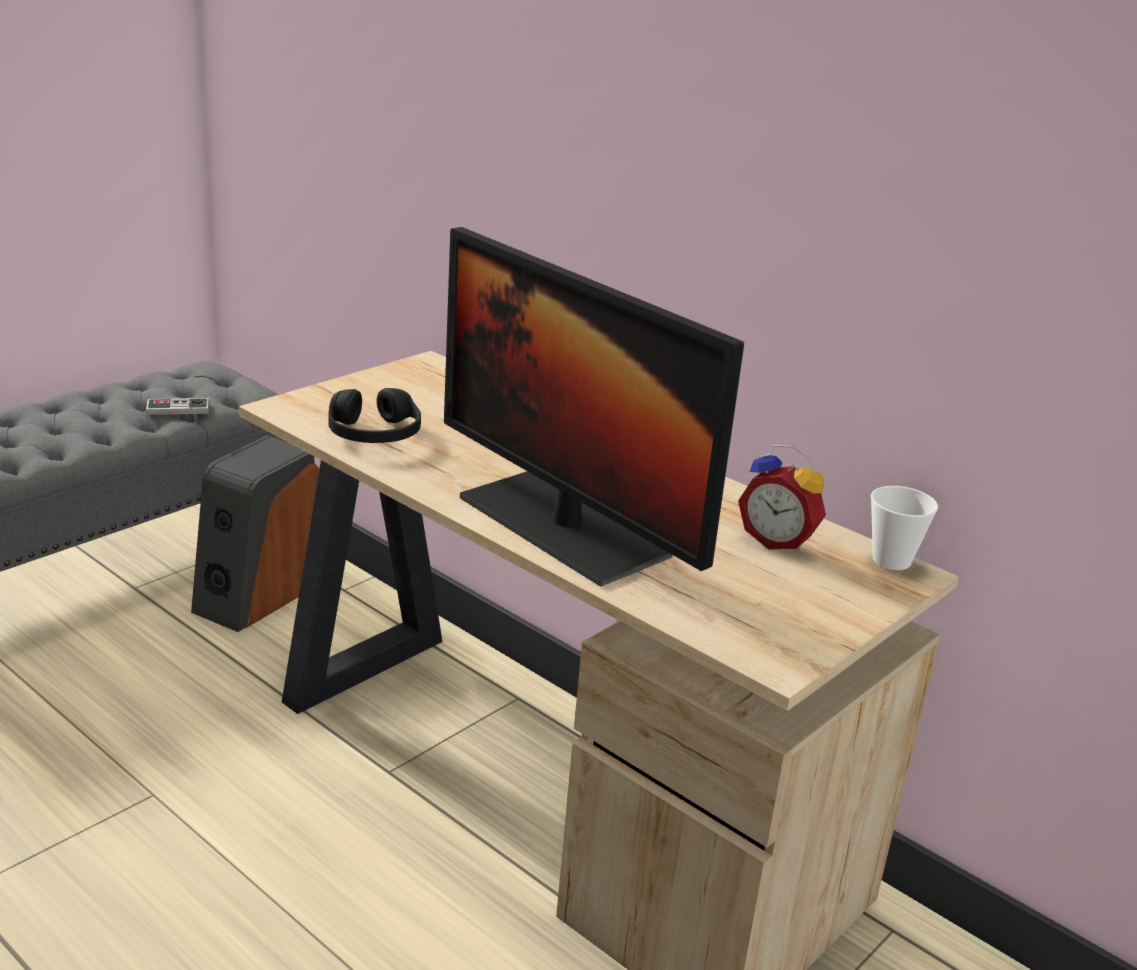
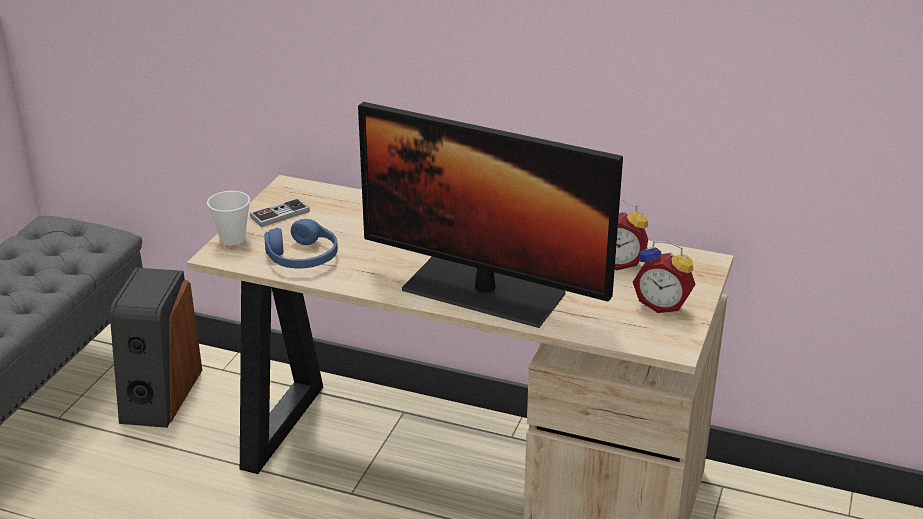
camera: 20 degrees left, 5 degrees up
game controller [145,398,209,415] -> game controller moved to [250,198,310,227]
black headphones [328,388,421,443] -> blue headphones [264,219,338,269]
cup [871,486,938,570] -> cup moved to [207,191,250,245]
none -> alarm clock [633,241,696,313]

